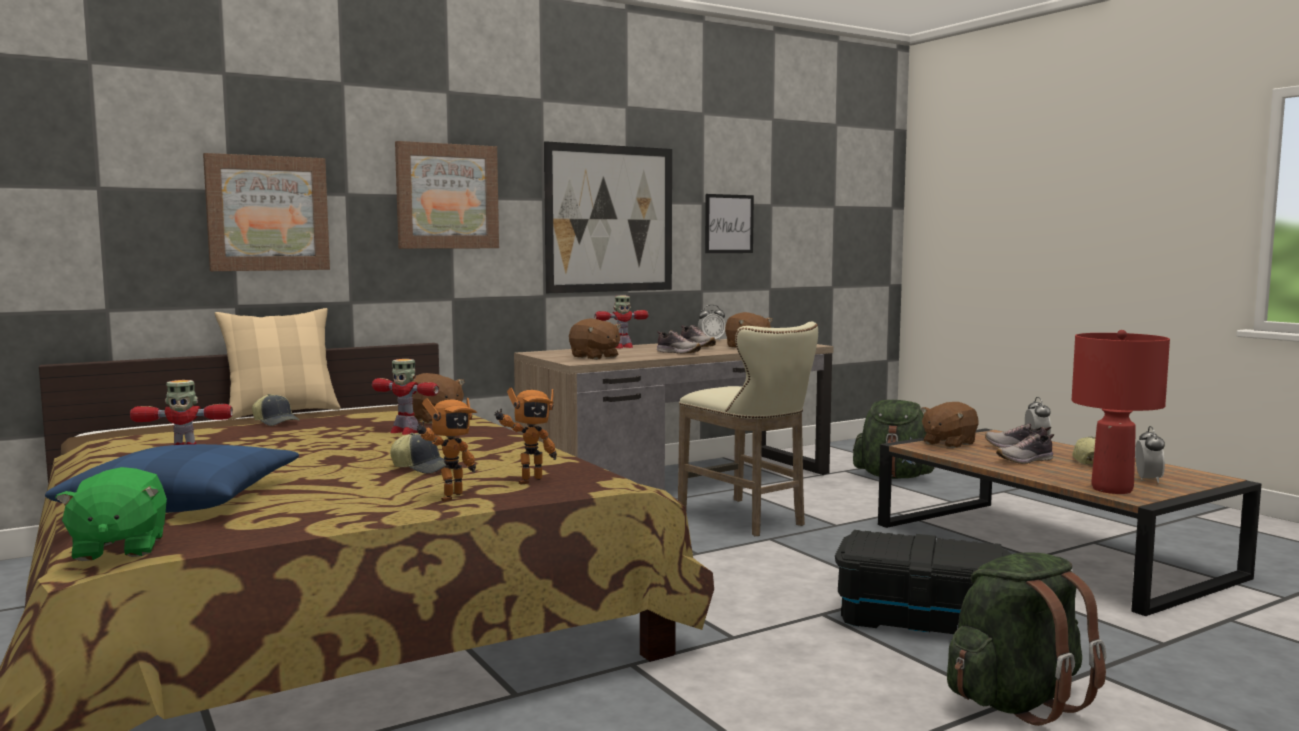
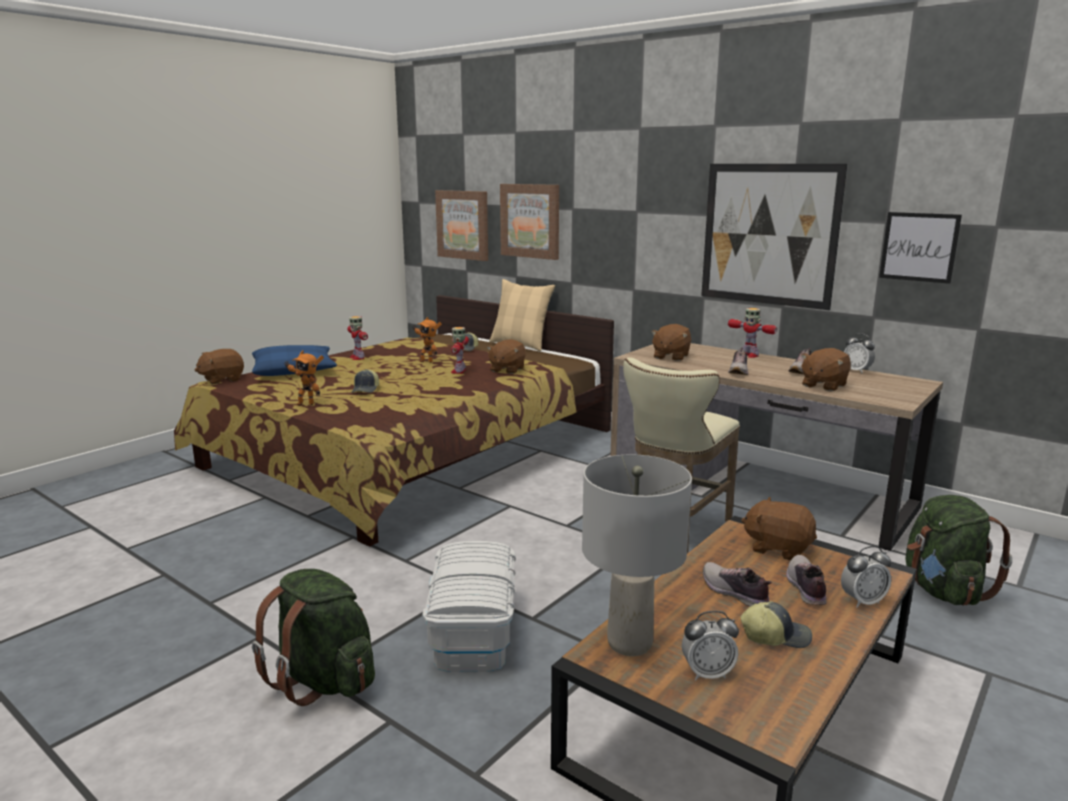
camera: 70 degrees right, 10 degrees up
green plush toy [55,467,167,561] -> brown plush toy [194,349,244,385]
picture [395,141,499,249] -> picture moved to [435,190,488,261]
toy robot [494,388,557,485] -> toy robot moved to [412,317,442,363]
black storage box [835,530,1011,634] -> white storage box [422,541,516,672]
red table lamp [1072,330,1170,494] -> grey table lamp [582,455,692,656]

